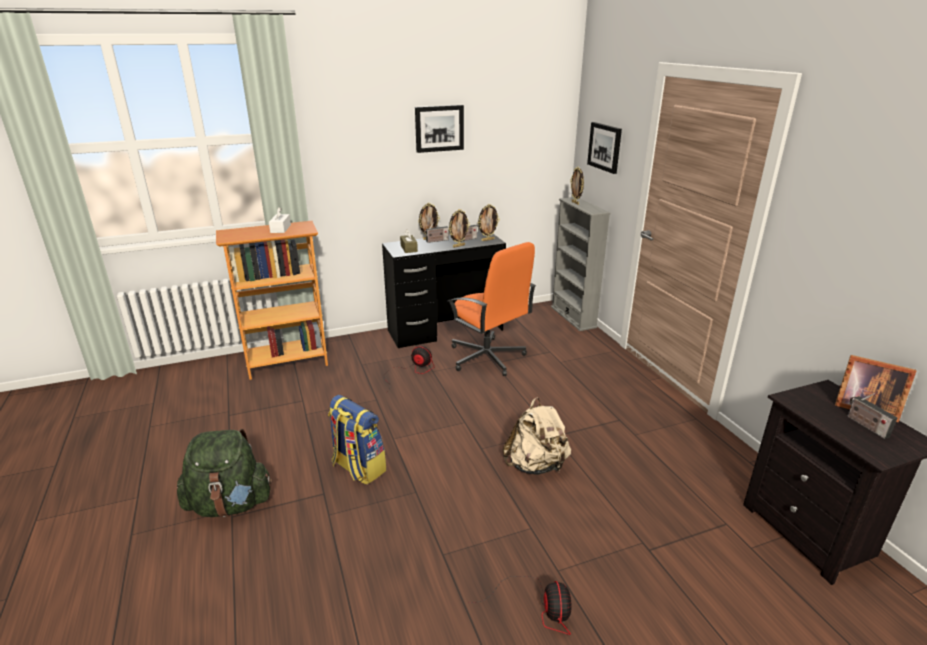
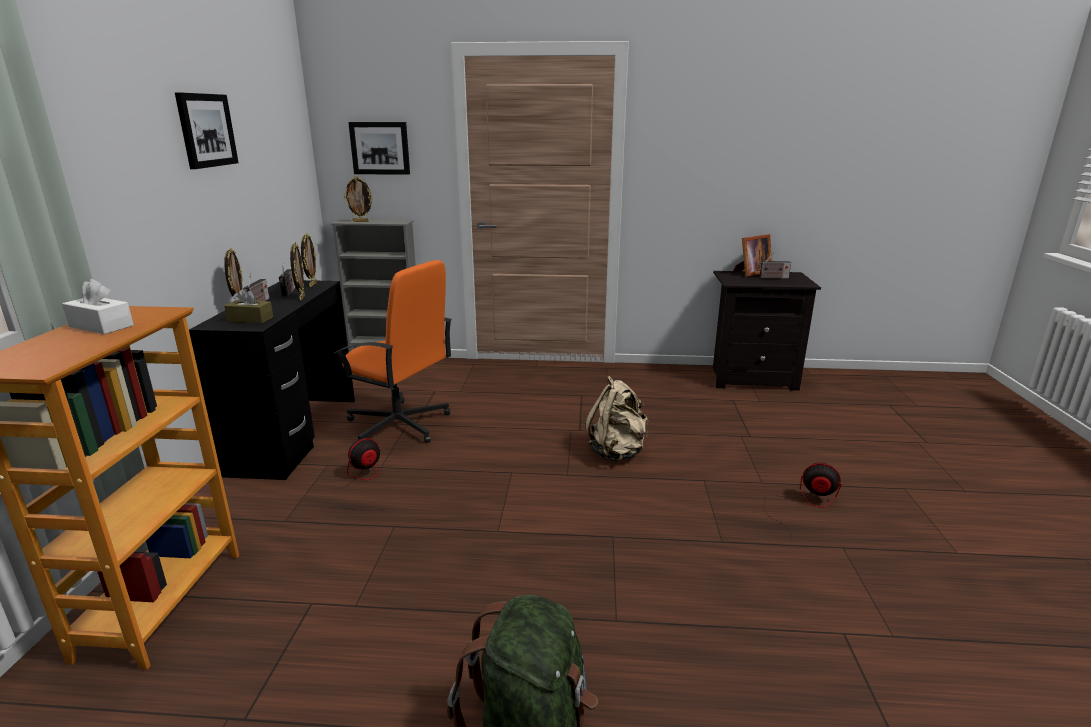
camera: 65 degrees left, 5 degrees down
backpack [328,395,386,485] -> none
orange office chair [447,242,536,376] -> orange office chair turned 45 degrees clockwise [334,260,452,443]

